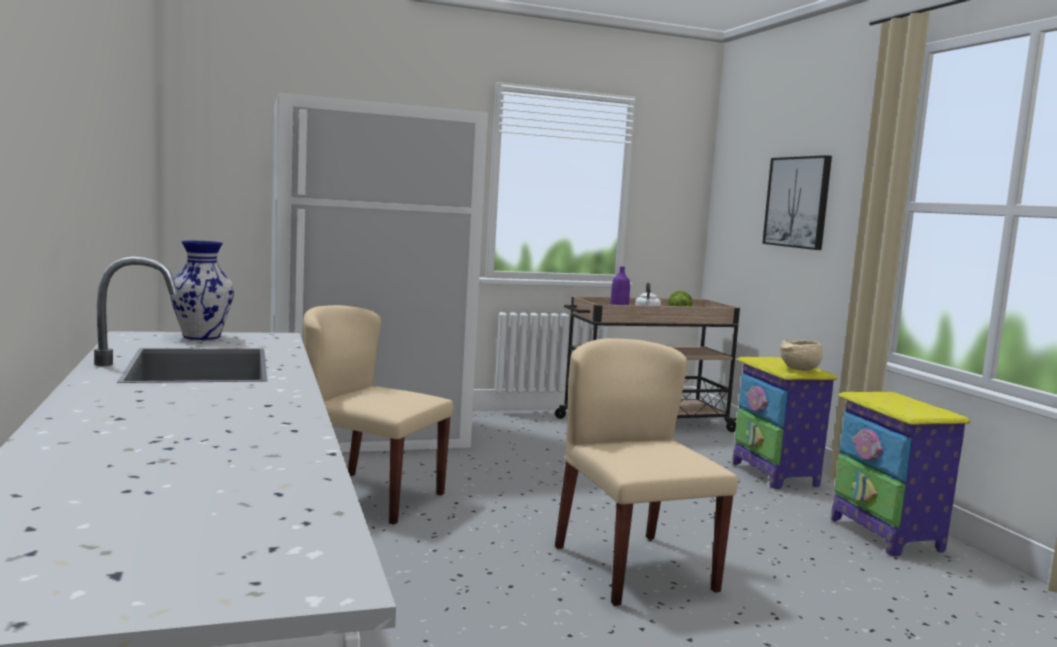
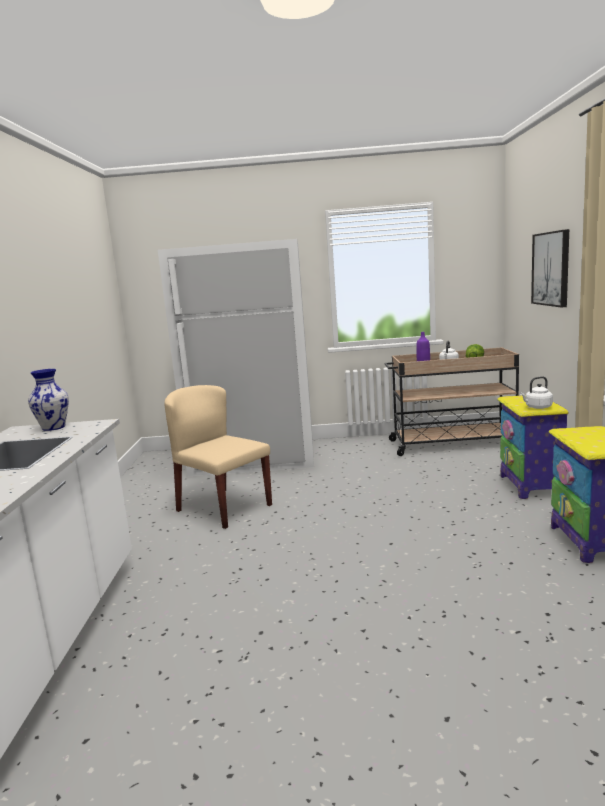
camera: 20 degrees right, 5 degrees up
beige chair [555,338,738,606] -> none
beige bowl [780,340,823,371] -> white kettle [520,376,553,409]

